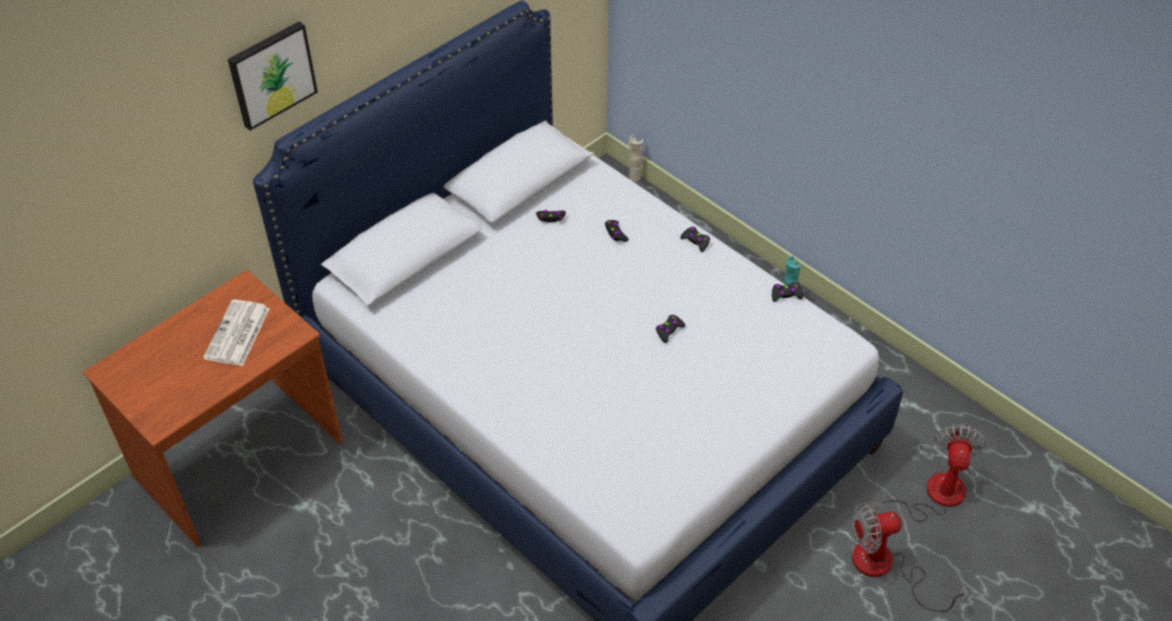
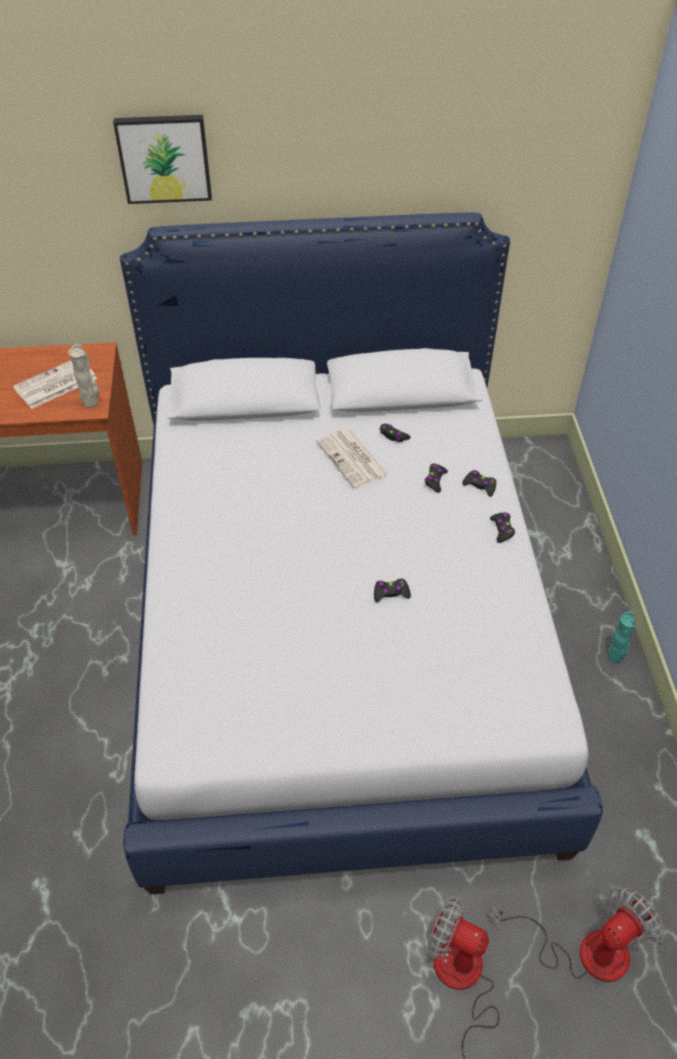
camera: 40 degrees right, 0 degrees up
beige vase [628,135,643,182] -> beige vase moved to [69,344,100,408]
black game controller [772,282,803,302] -> black game controller moved to [462,470,497,497]
none -> newspaper [316,429,389,489]

